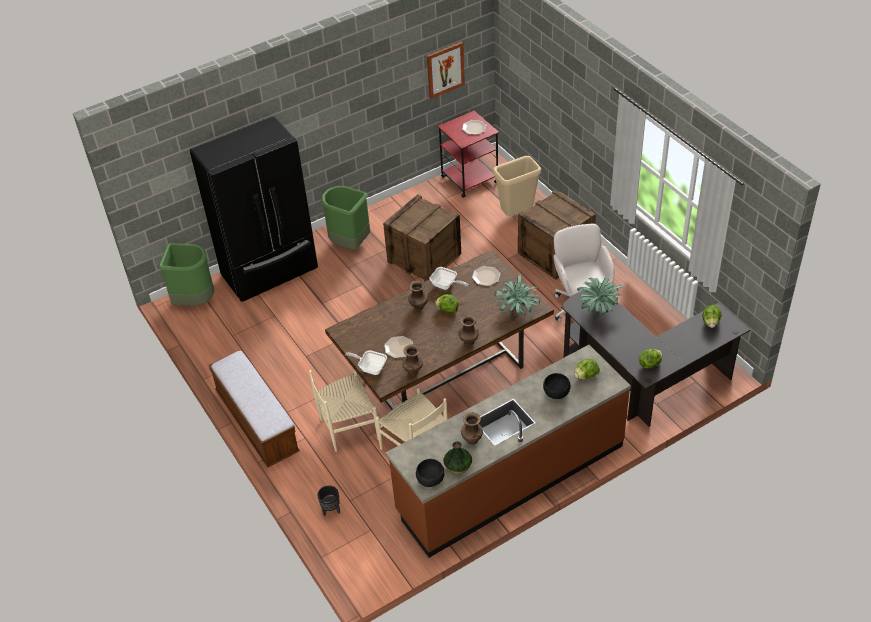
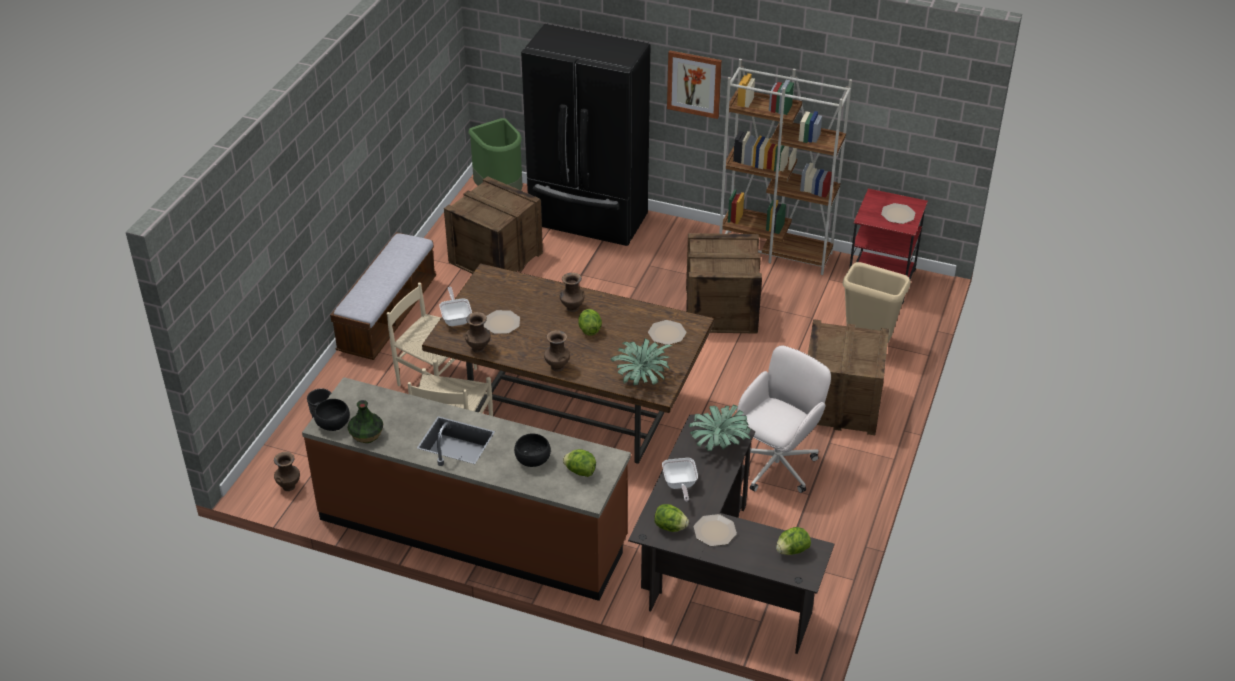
camera: 50 degrees right, 5 degrees down
green trash can [321,186,370,250] -> none
picture [427,42,465,99] -> picture moved to [667,50,722,119]
frying pan [429,267,469,290] -> frying pan moved to [662,458,698,502]
brown vase [461,412,483,445] -> brown vase moved to [274,452,300,491]
none -> crate [444,176,543,274]
none -> plate [694,514,737,546]
none -> brown bookcase [719,59,852,275]

